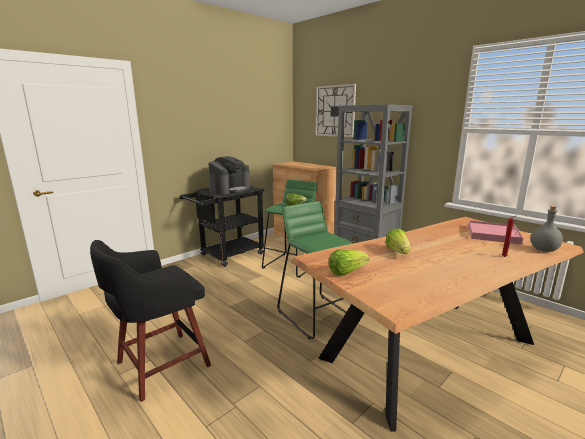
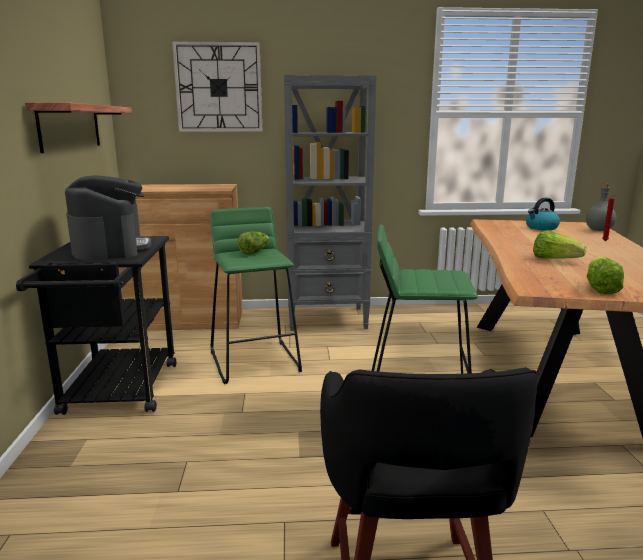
camera: 50 degrees left, 0 degrees up
pink tray [468,220,523,244] -> kettle [526,198,560,230]
none -> shelf [25,102,132,153]

